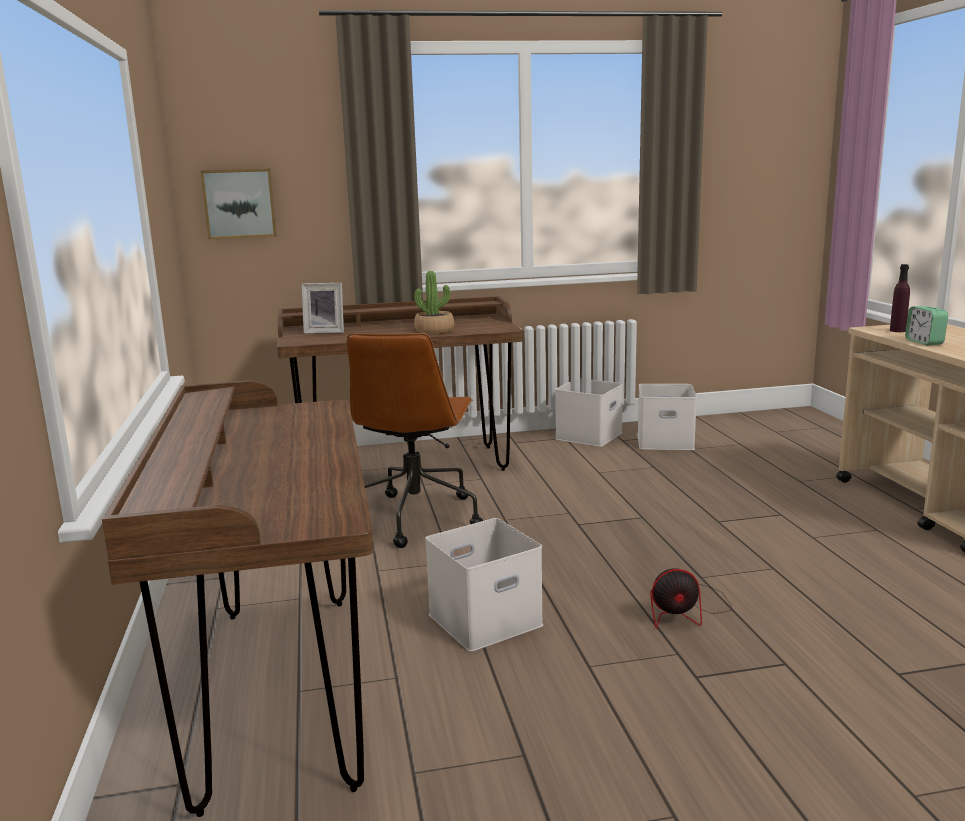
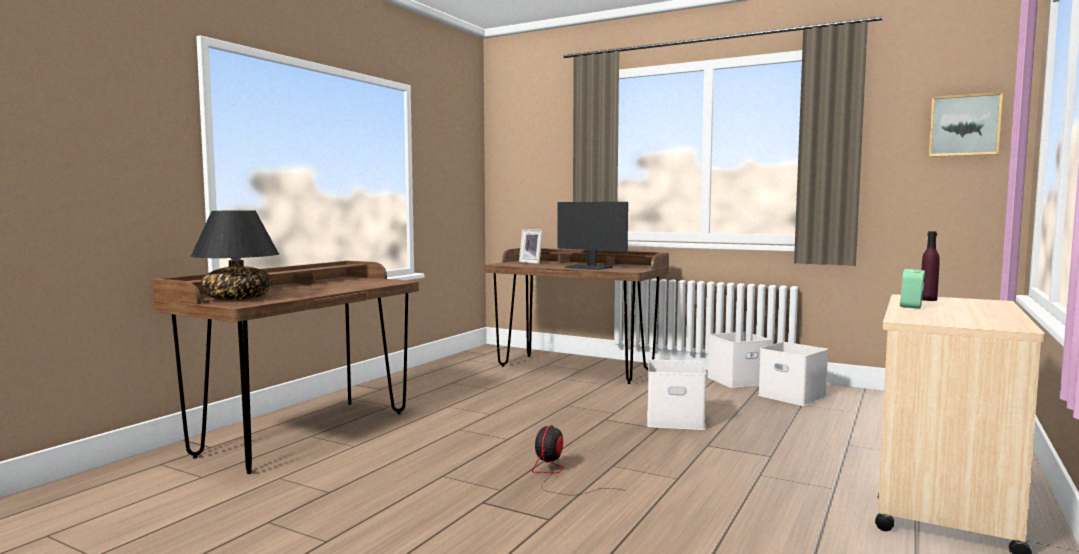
camera: 40 degrees right, 10 degrees down
picture [200,168,277,240] -> picture moved to [929,92,1003,157]
brown office chair [347,333,483,548] -> none
potted plant [414,271,454,334] -> monitor [557,202,628,270]
white storage box [425,518,543,652] -> white storage box moved to [647,359,706,430]
fan [650,568,732,628] -> fan turned 75 degrees clockwise [532,425,626,495]
none -> black table lamp [191,211,279,300]

